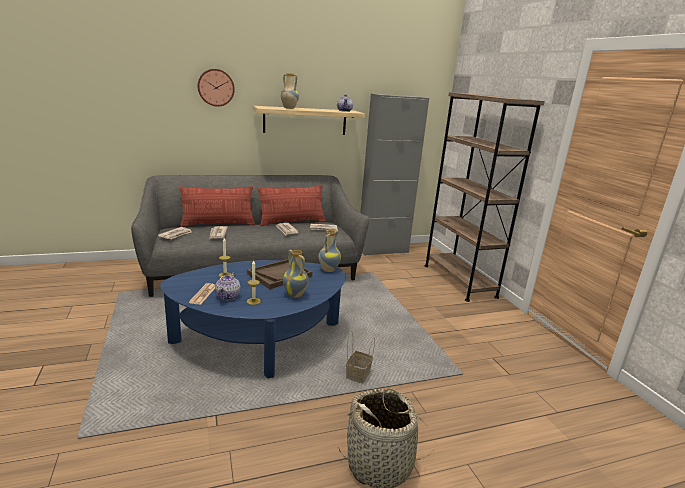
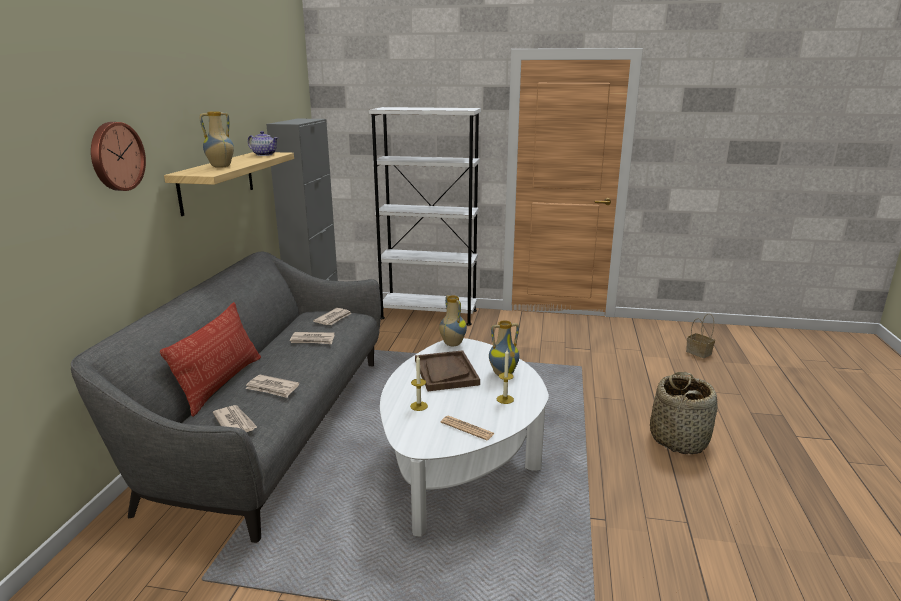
camera: 60 degrees left, 0 degrees up
blue coffee table [160,260,345,378] -> white coffee table [380,338,549,537]
teapot [215,273,241,300] -> none
pillow [258,185,326,226] -> none
basket [346,331,375,383] -> basket moved to [686,313,715,358]
brown bookcase [425,92,545,302] -> white bookcase [369,107,481,326]

